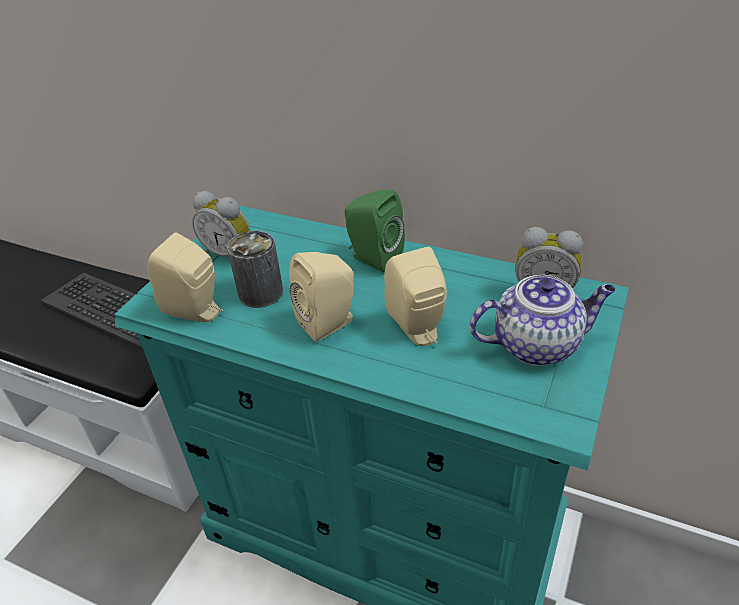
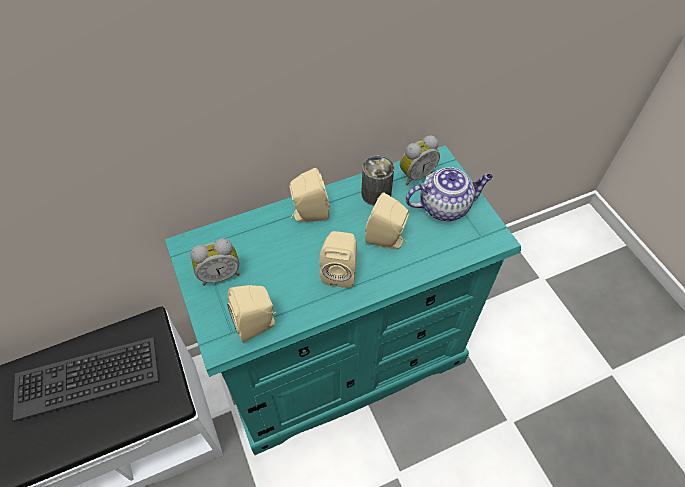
camera: 50 degrees left, 15 degrees up
can [227,231,283,308] -> can moved to [361,156,394,206]
green speaker [345,190,405,272] -> beige speaker [290,168,330,222]
teapot [469,275,616,366] -> teapot turned 45 degrees clockwise [405,167,493,221]

